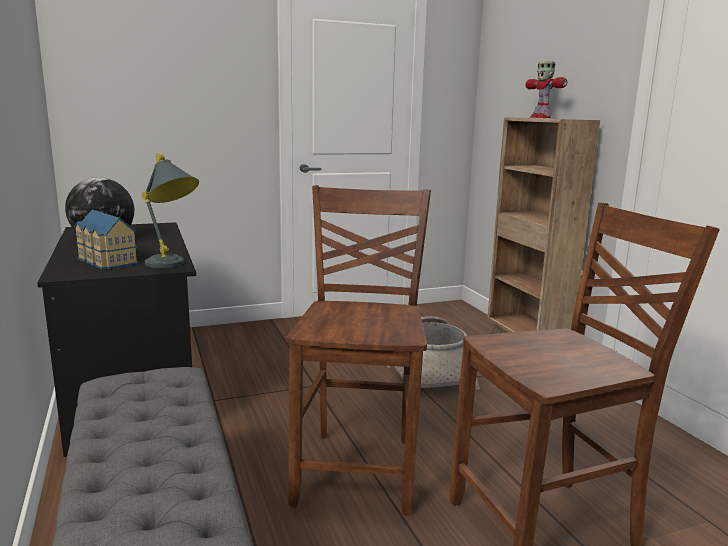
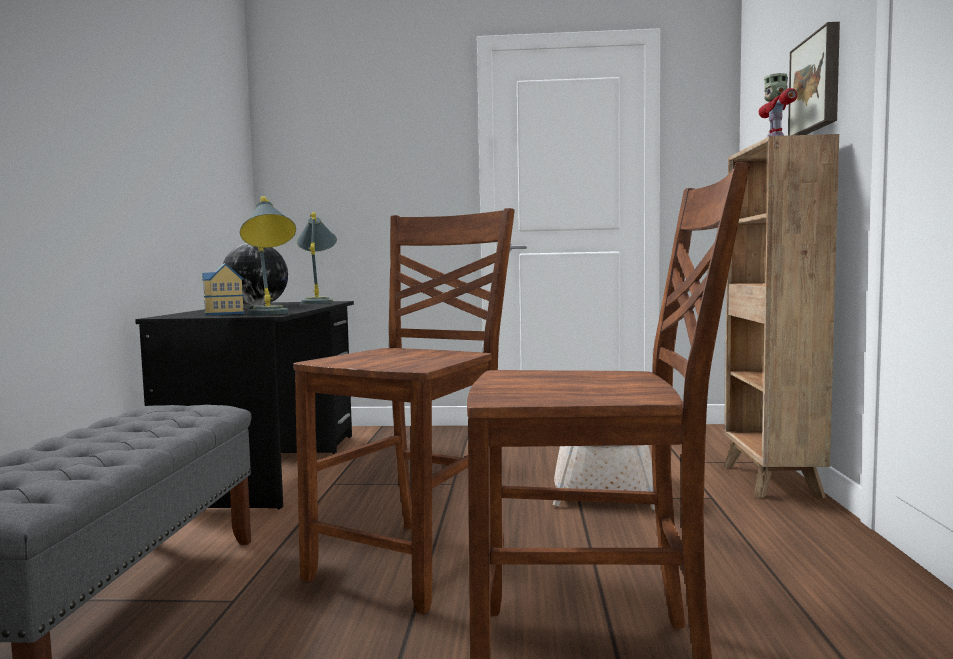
camera: 25 degrees right, 10 degrees down
none -> grey table lamp [296,212,337,304]
none -> picture [788,22,840,135]

